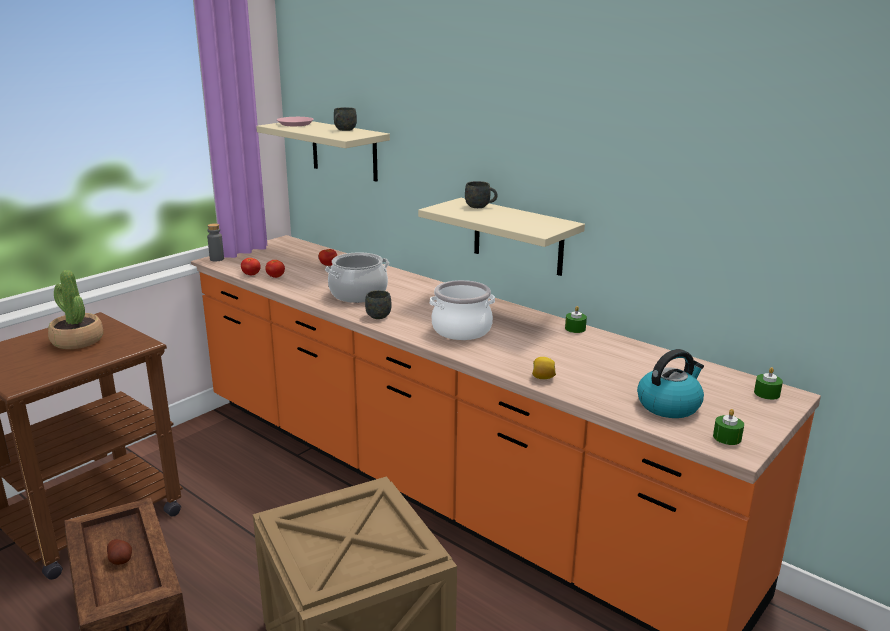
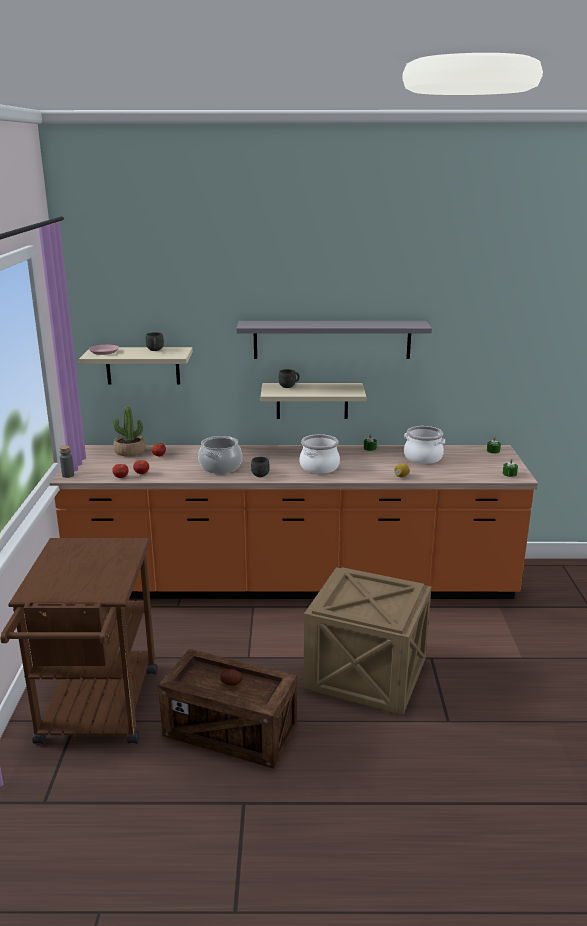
camera: 40 degrees left, 0 degrees up
potted plant [48,270,103,349] -> potted plant moved to [113,406,146,456]
kettle [637,349,704,418] -> none
none -> grey shelf [236,321,432,359]
none -> cooking pot [404,426,445,464]

